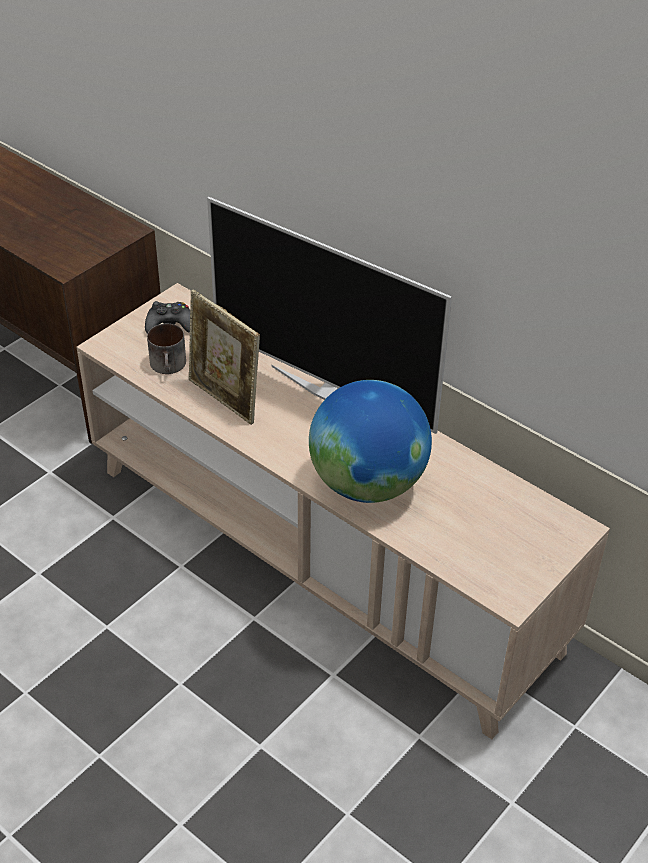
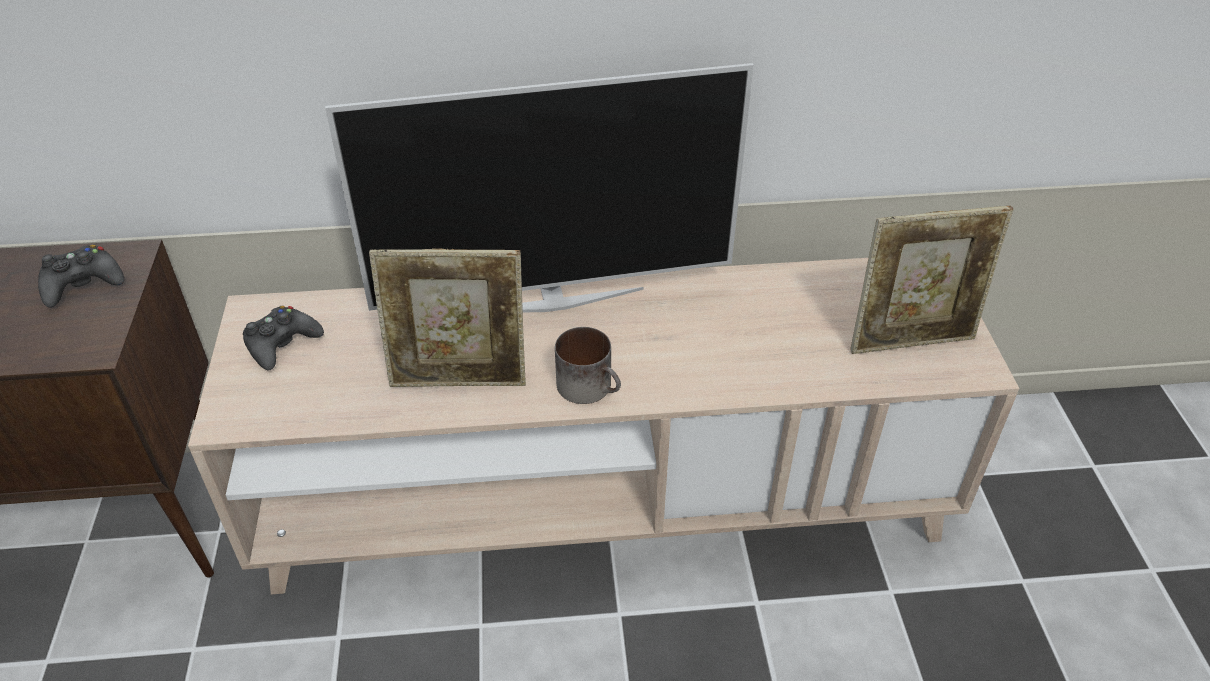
camera: 45 degrees left, 0 degrees up
mug [147,324,186,374] -> mug moved to [555,327,621,404]
globe [309,380,432,503] -> none
none -> black game controller [38,244,124,308]
none -> picture frame [850,206,1014,354]

